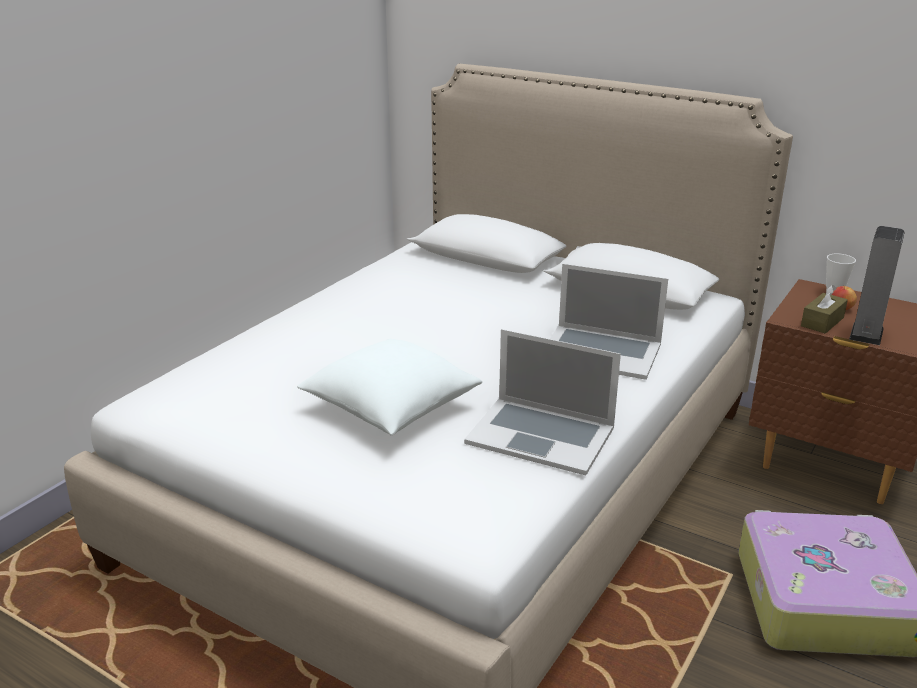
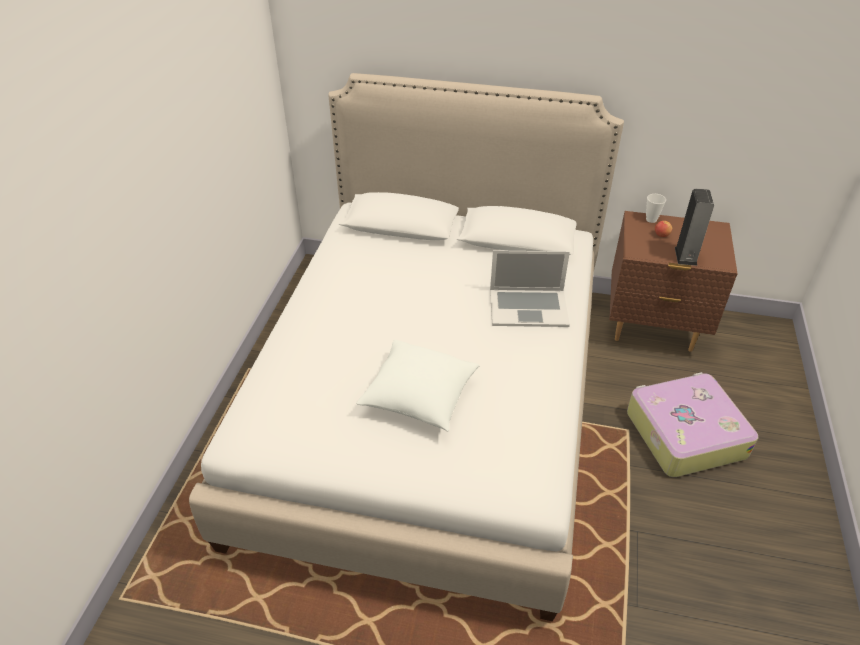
camera: 20 degrees left, 15 degrees up
laptop [464,329,621,475] -> none
brown tissue box [801,285,848,334] -> none

